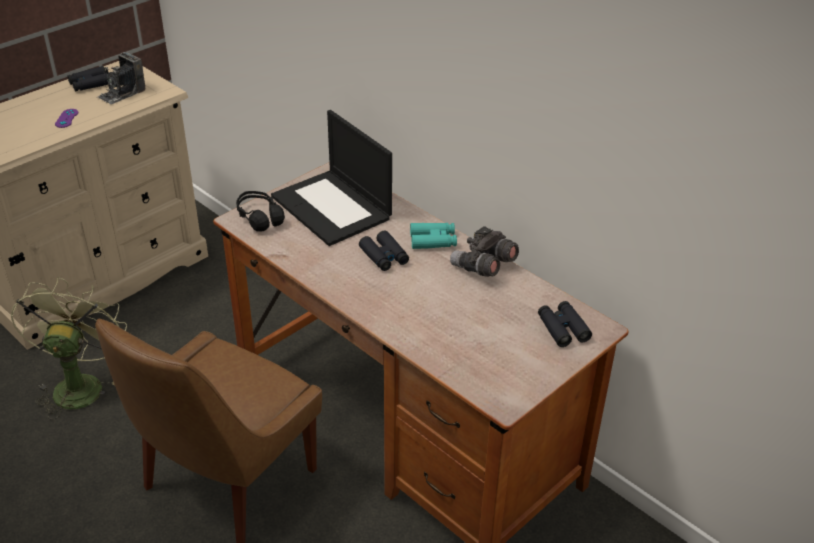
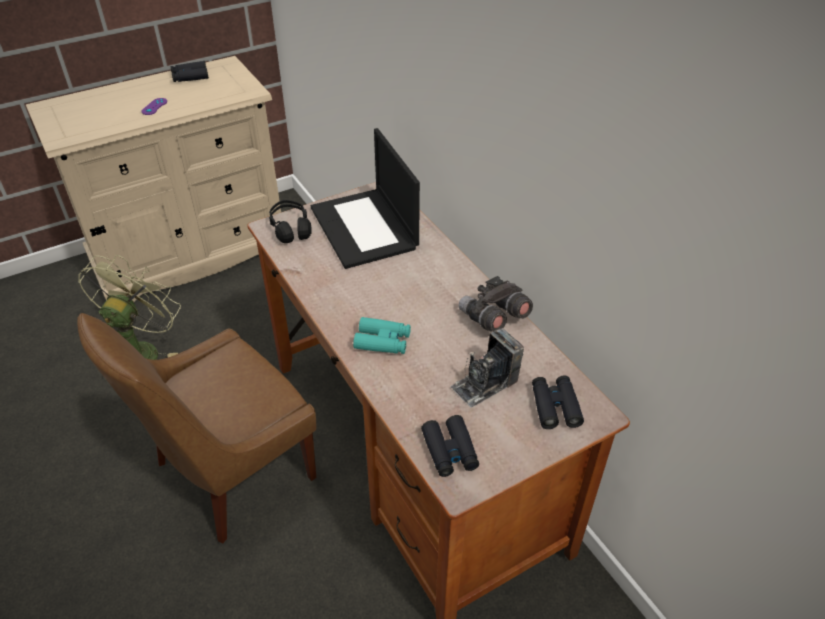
camera: 15 degrees right, 5 degrees up
camera [98,52,146,104] -> camera moved to [450,328,524,407]
black binoculars [359,231,409,271] -> black binoculars moved to [421,415,479,477]
turquoise binoculars [410,223,457,249] -> turquoise binoculars moved to [353,317,411,354]

